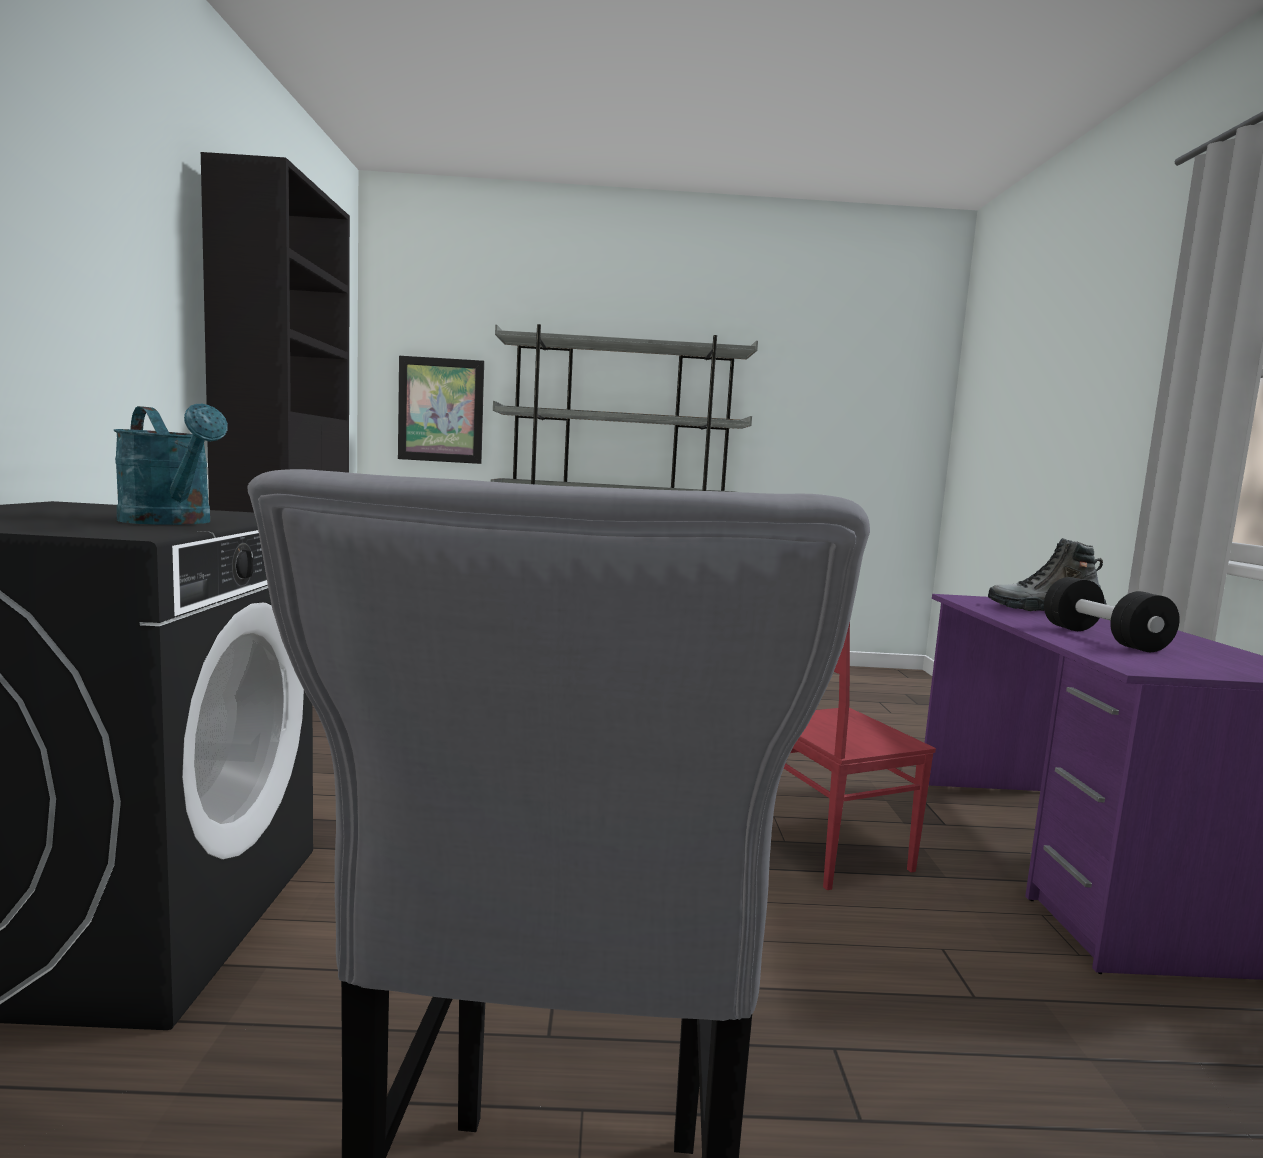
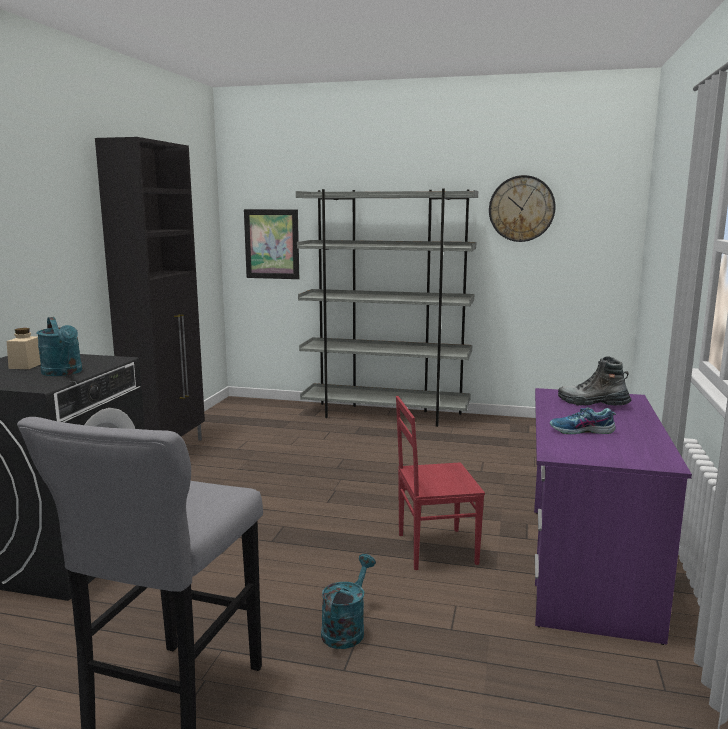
camera: 15 degrees right, 5 degrees up
black dumbbell [1044,577,1180,652] -> shoe [550,407,616,434]
none -> beige jar [7,328,41,369]
none -> turquoise watering can [321,554,376,649]
none -> wall clock [489,175,556,242]

